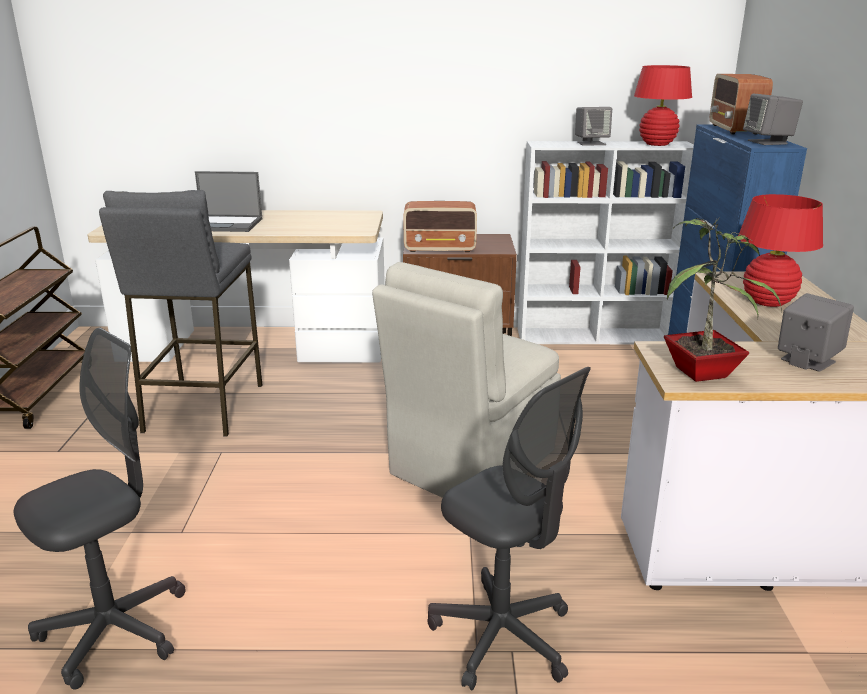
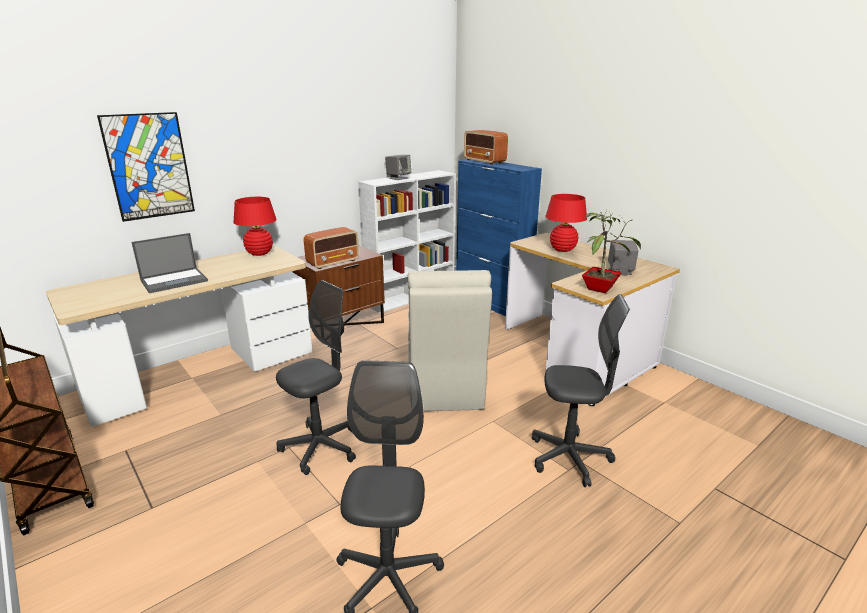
camera: 40 degrees left, 0 degrees up
grey stool [99,190,262,437] -> none
red table lamp [634,65,692,146] -> red table lamp moved to [233,197,277,256]
grey speaker [743,94,803,145] -> none
none -> picture [97,112,195,222]
none -> grey office chair [276,280,356,475]

